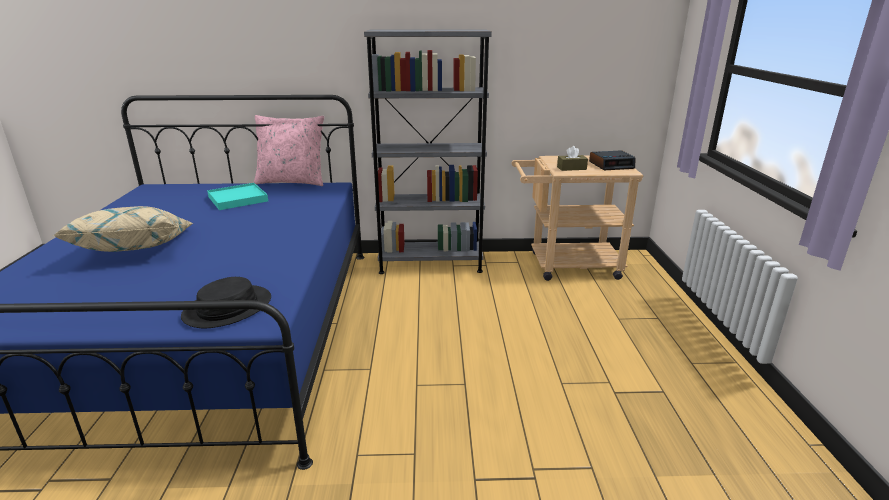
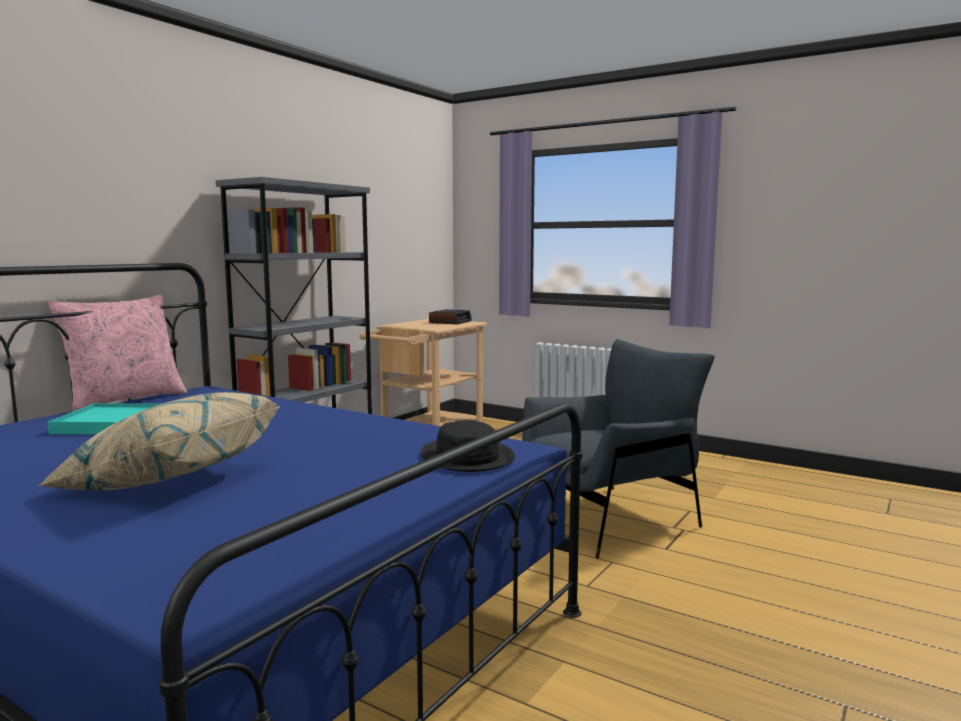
camera: 55 degrees left, 15 degrees down
brown tissue box [557,146,588,171] -> none
none -> grey armchair [522,339,715,559]

